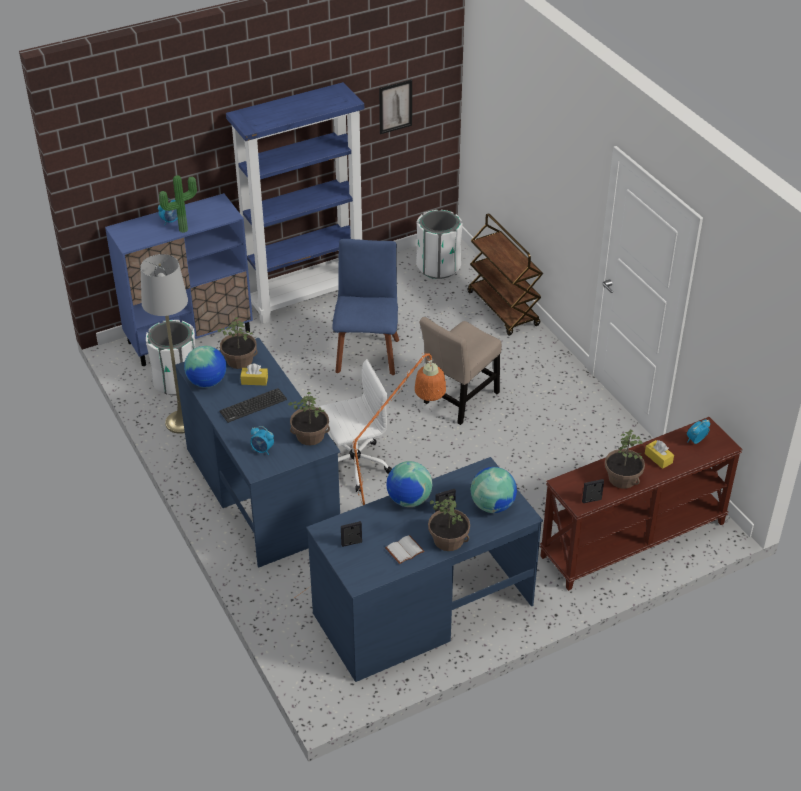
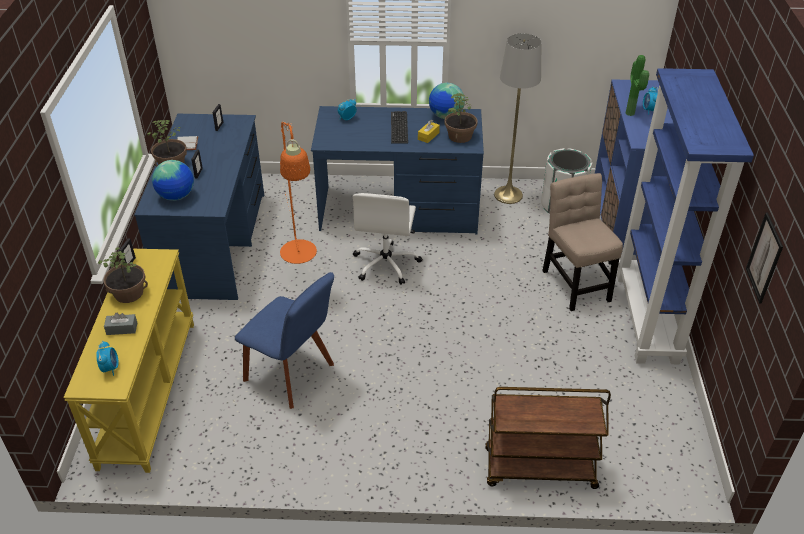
camera: 120 degrees right, 0 degrees up
potted plant [288,391,330,445] -> none
blue chair [333,239,399,375] -> blue chair moved to [235,272,334,409]
globe [386,461,432,507] -> none
white trash can [416,210,463,279] -> none
beige chair [420,317,502,425] -> beige chair moved to [542,173,623,311]
brown console table [540,417,743,591] -> yellow console table [63,249,194,473]
yellow tissue box [645,440,674,469] -> grey tissue box [104,312,137,335]

